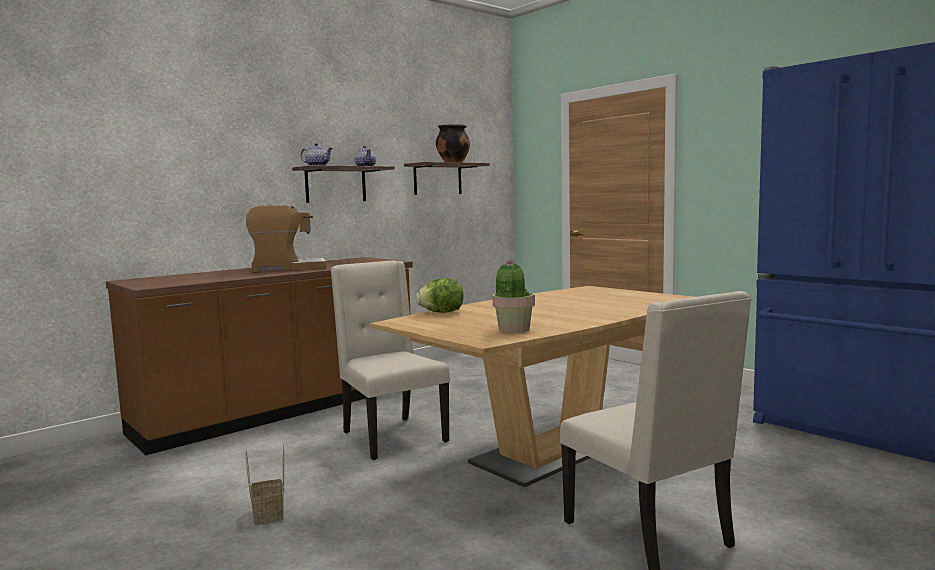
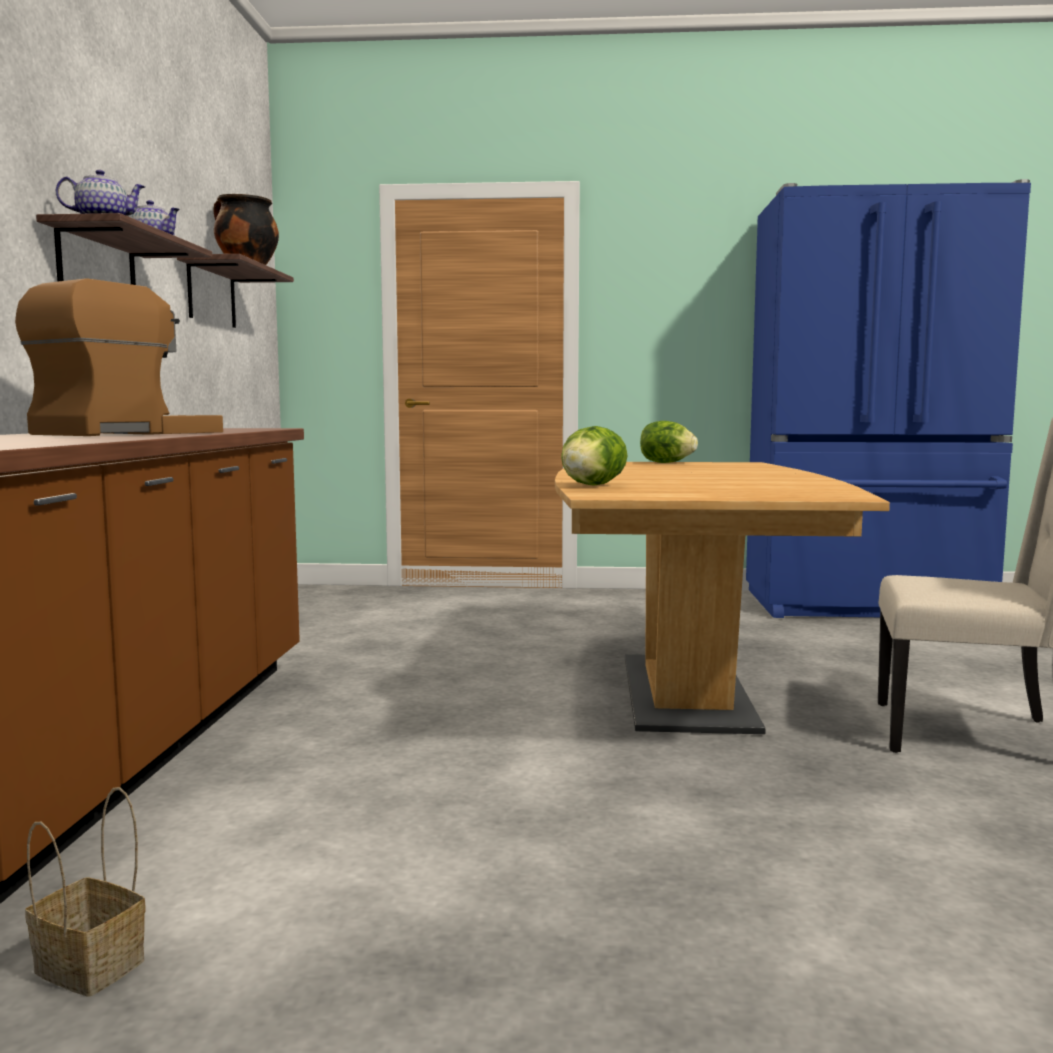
camera: 45 degrees left, 0 degrees up
basket [245,444,284,525] -> basket moved to [25,787,146,997]
beige chair [330,261,450,460] -> none
potted plant [492,260,535,333] -> none
none -> lettuce [640,421,698,463]

